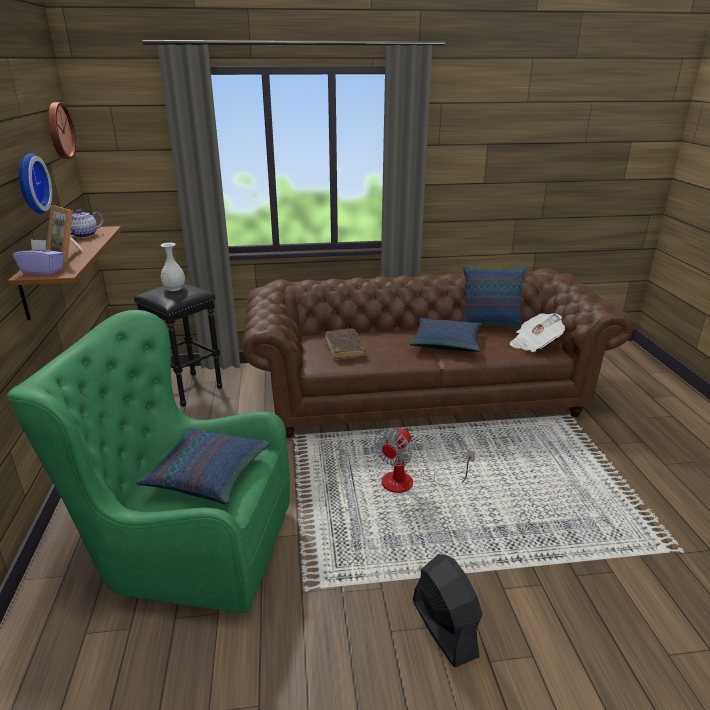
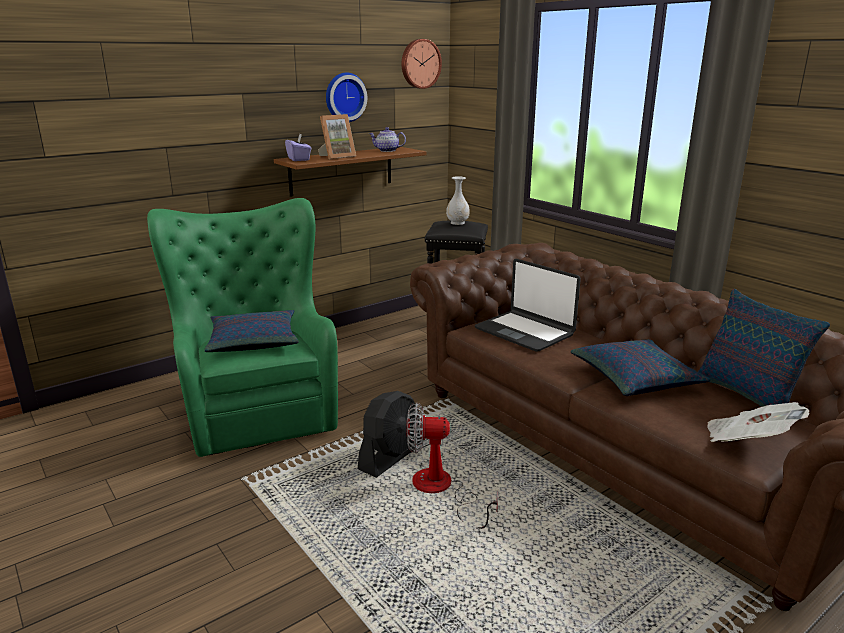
camera: 60 degrees right, 5 degrees down
picture frame [46,205,83,262] -> picture frame turned 135 degrees counterclockwise [318,114,356,159]
brown book [325,329,366,360] -> laptop [475,259,581,351]
black fan [413,554,483,667] -> black fan moved to [358,391,421,478]

